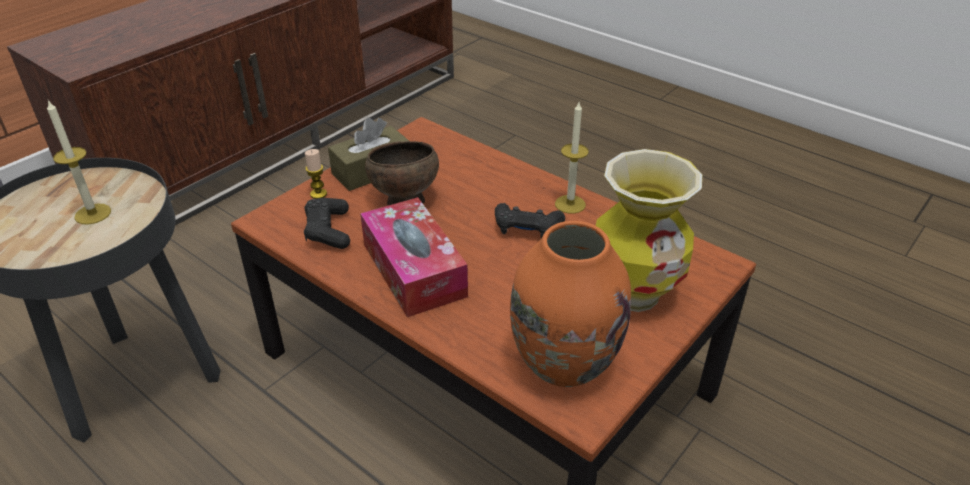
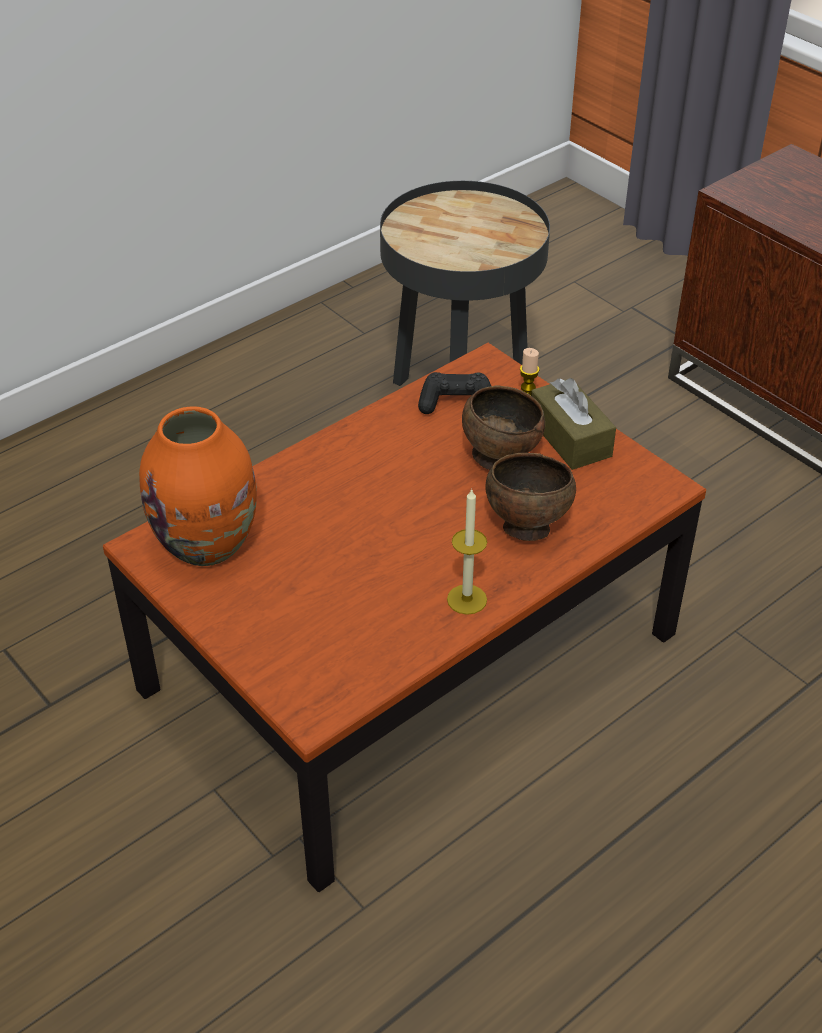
camera: 100 degrees right, 5 degrees up
candle [47,100,111,225] -> none
tissue box [360,197,468,317] -> none
black game controller [495,203,565,238] -> none
vase [596,149,702,312] -> none
none -> brown bowl [486,453,576,541]

